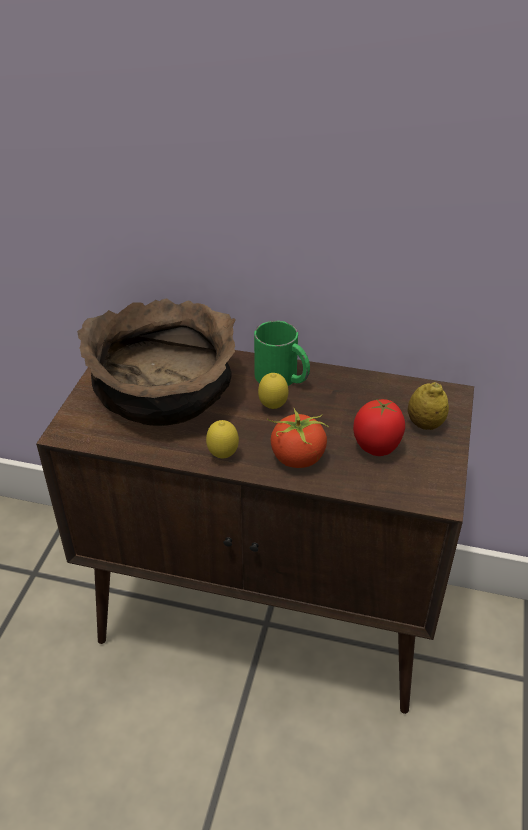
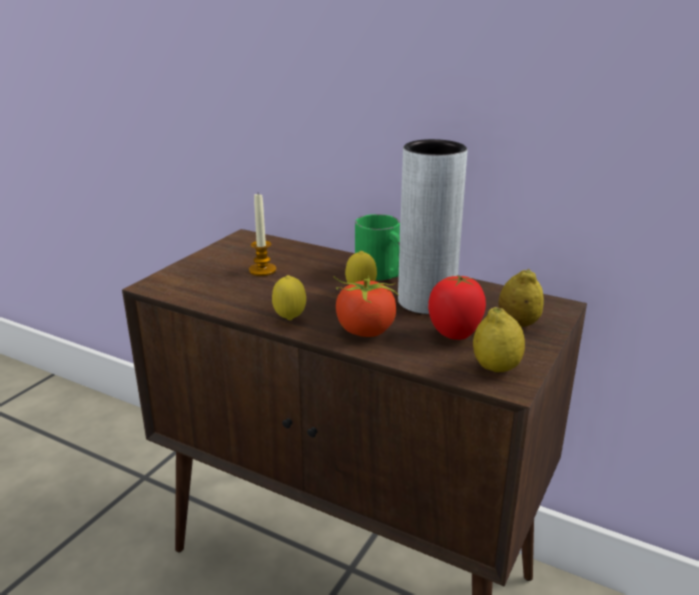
camera: 15 degrees right, 15 degrees down
brown bowl [77,298,236,426] -> candle [249,194,276,276]
none -> grey vase [398,139,467,314]
none -> lemon [473,307,525,372]

